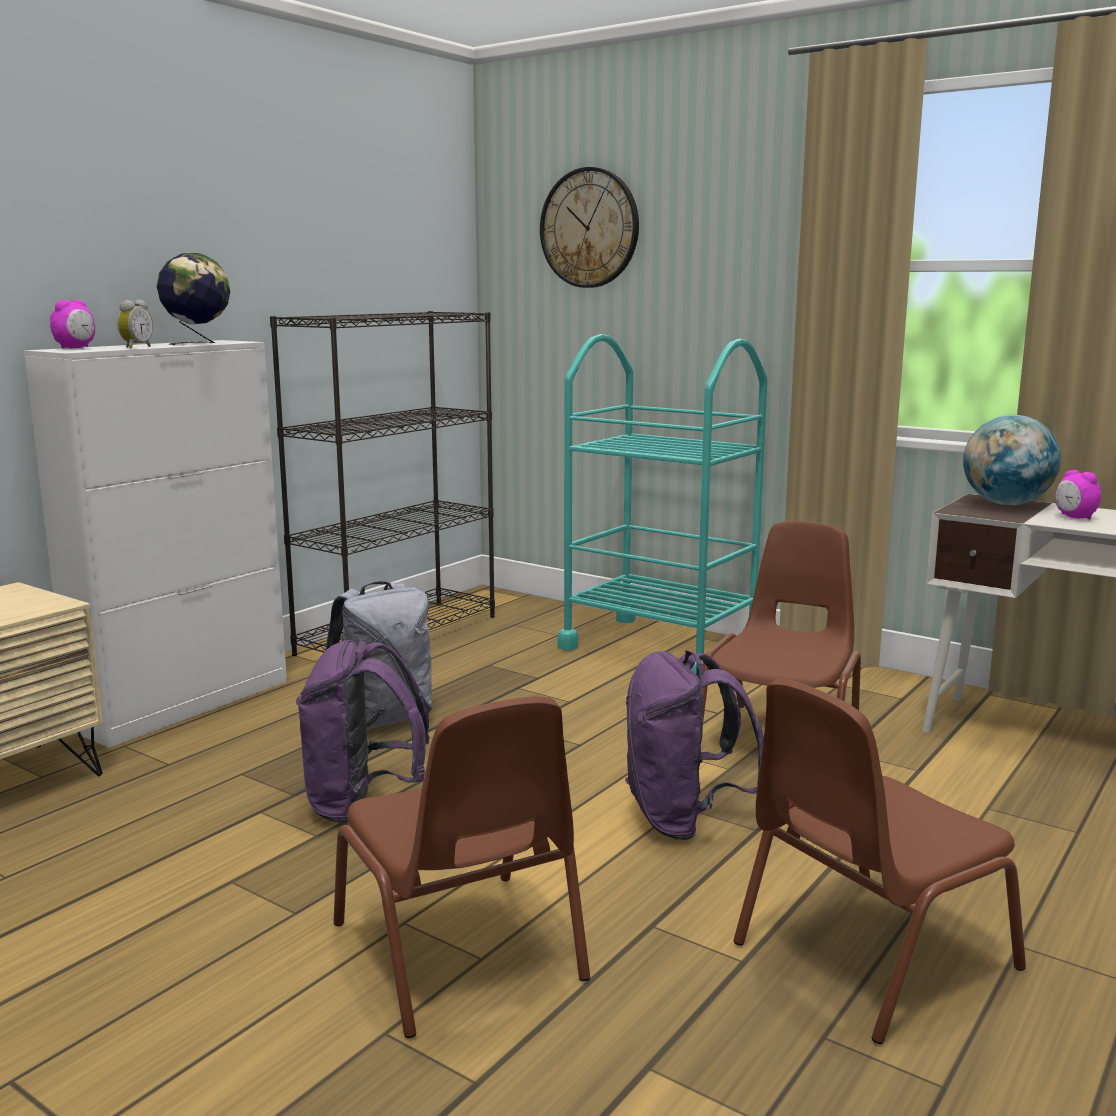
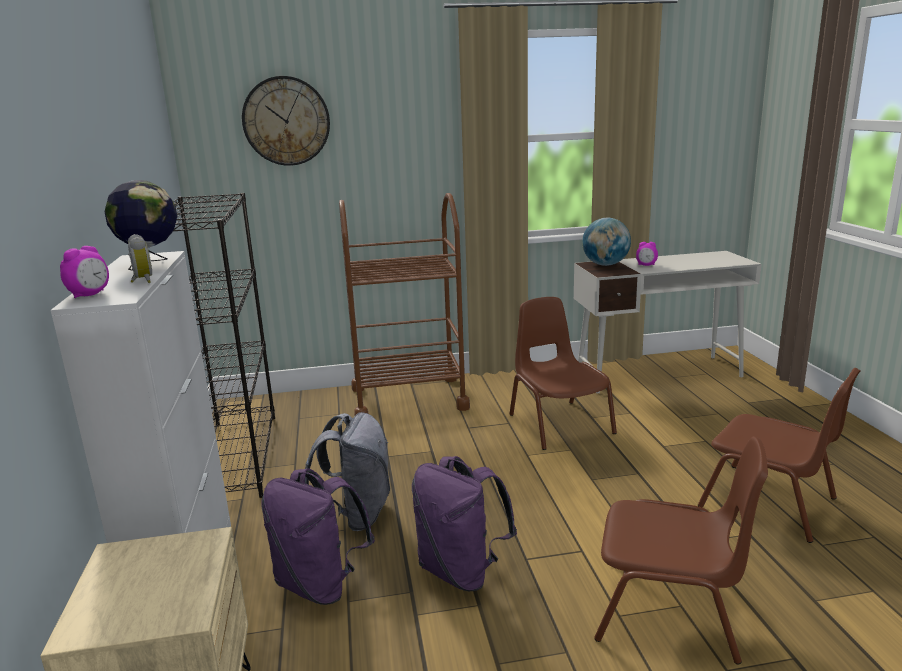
camera: 45 degrees left, 5 degrees up
alarm clock [50,300,95,348] -> alarm clock turned 45 degrees clockwise [60,246,109,298]
turquoise cart [557,334,767,674] -> brown cart [339,193,470,416]
purple backpack [625,650,764,840] -> purple backpack moved to [261,468,375,605]
brown chair [734,679,1026,1044] -> brown chair turned 60 degrees counterclockwise [698,368,861,543]

